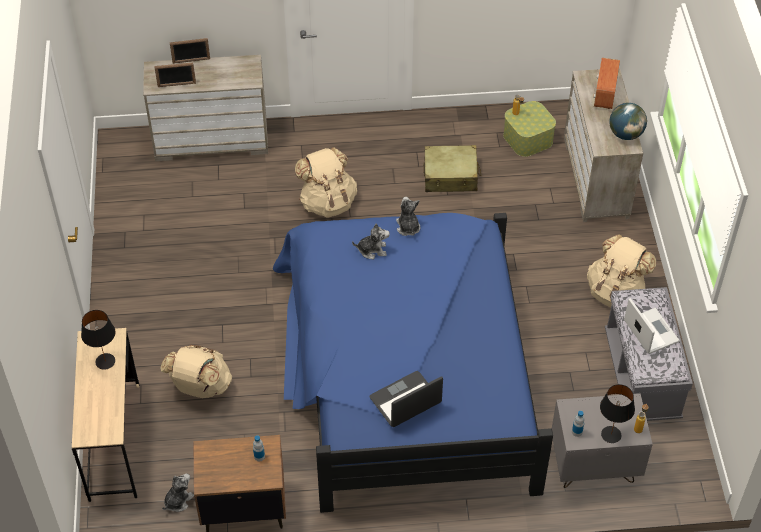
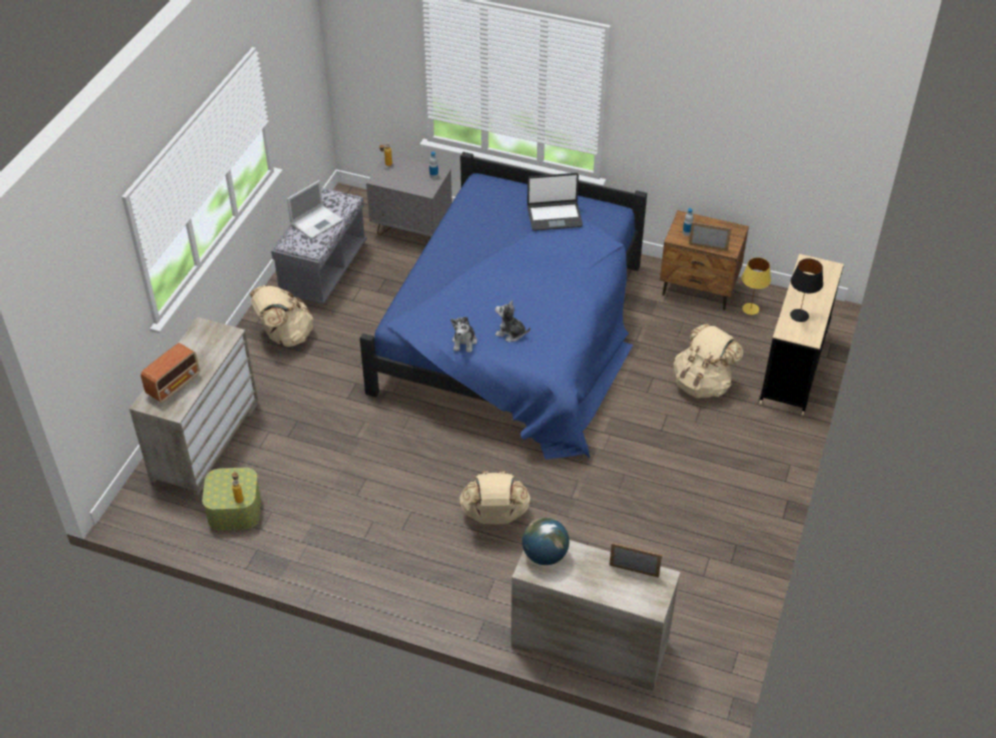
camera: 155 degrees left, 5 degrees down
plush toy [162,473,194,512] -> yellow table lamp [742,257,771,315]
picture frame [170,38,210,64] -> picture frame moved to [689,222,731,251]
beige suitcase [423,145,481,192] -> none
black table lamp [600,384,635,443] -> none
globe [609,103,647,140] -> globe moved to [522,518,569,565]
laptop [624,298,680,354] -> laptop turned 135 degrees counterclockwise [287,180,343,239]

